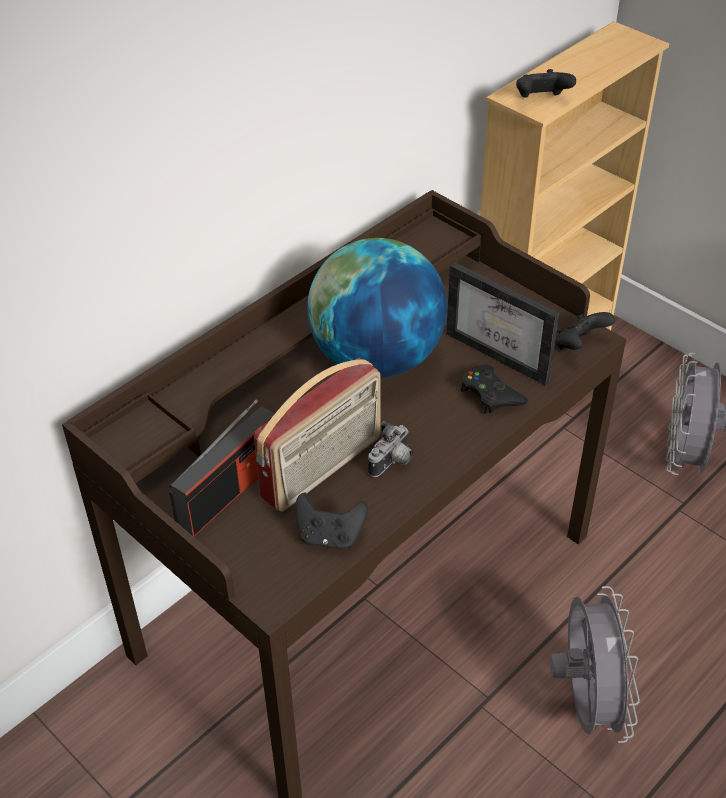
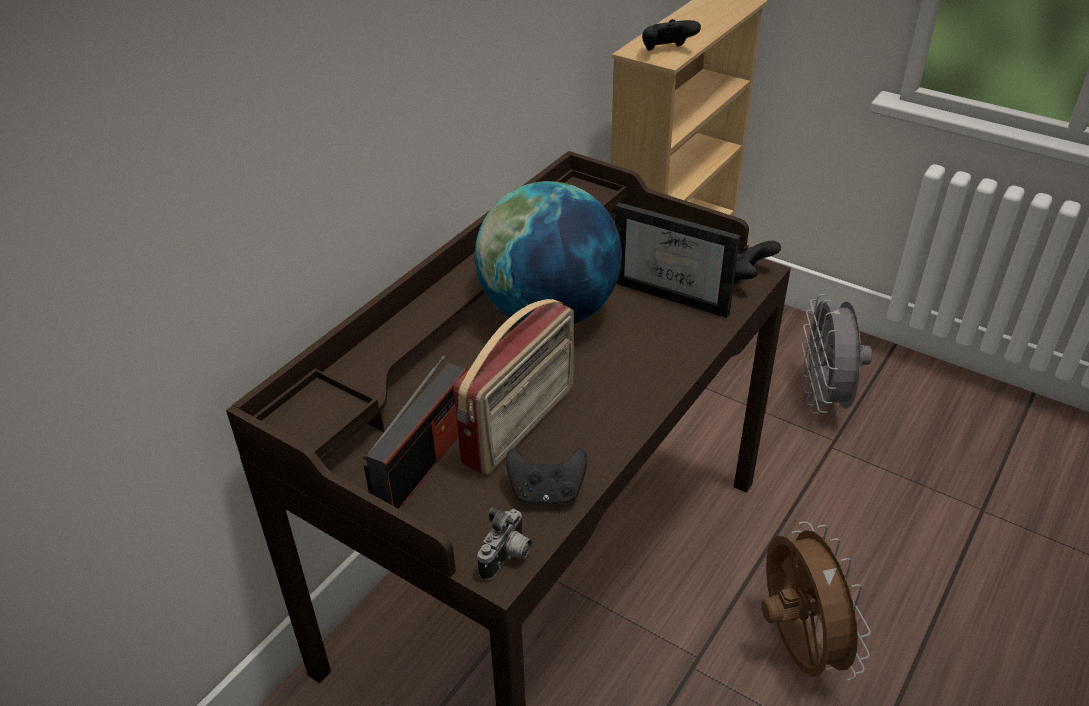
camera: 10 degrees left, 5 degrees down
camera [368,421,413,477] -> camera moved to [477,508,532,580]
black game controller [461,364,528,414] -> none
grey fan [550,586,640,743] -> brown fan [761,521,871,681]

